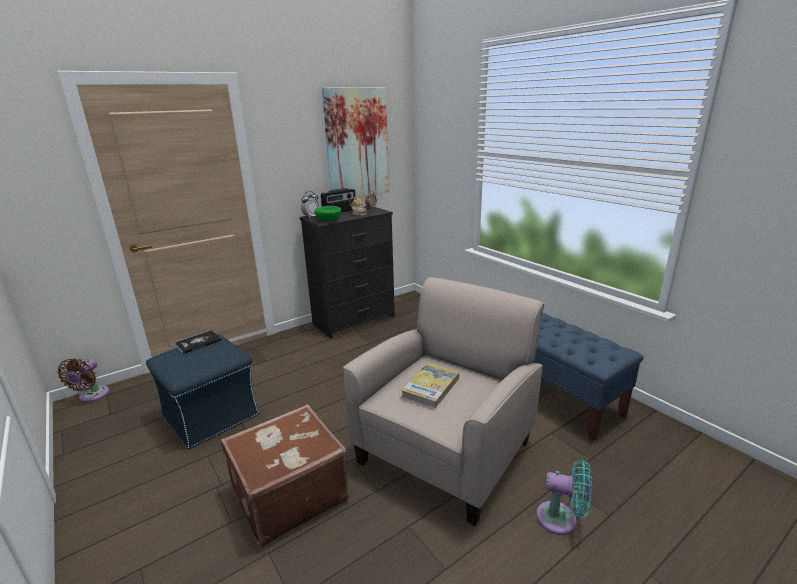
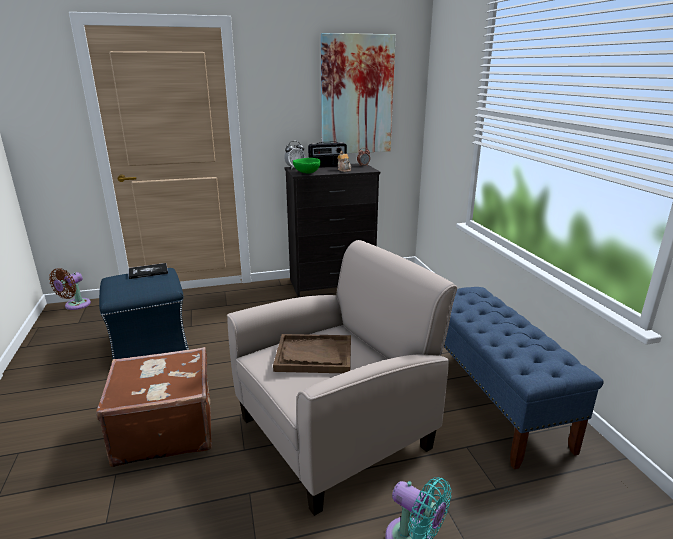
camera: 20 degrees right, 0 degrees up
book [401,363,459,408] -> brown tray [273,334,351,373]

